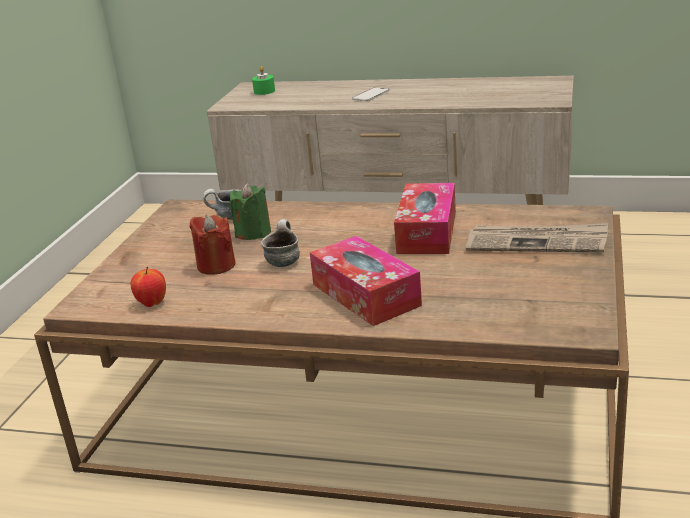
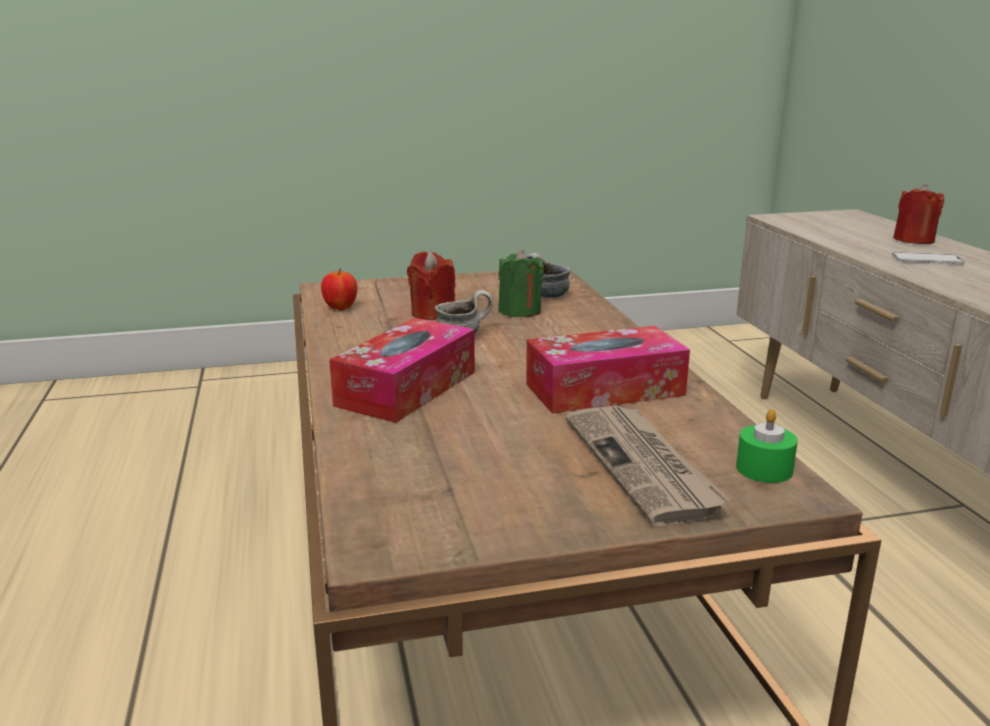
camera: 60 degrees right, 5 degrees down
green candle [252,66,275,95] -> green candle moved to [736,409,798,483]
none -> red candle [893,184,945,244]

